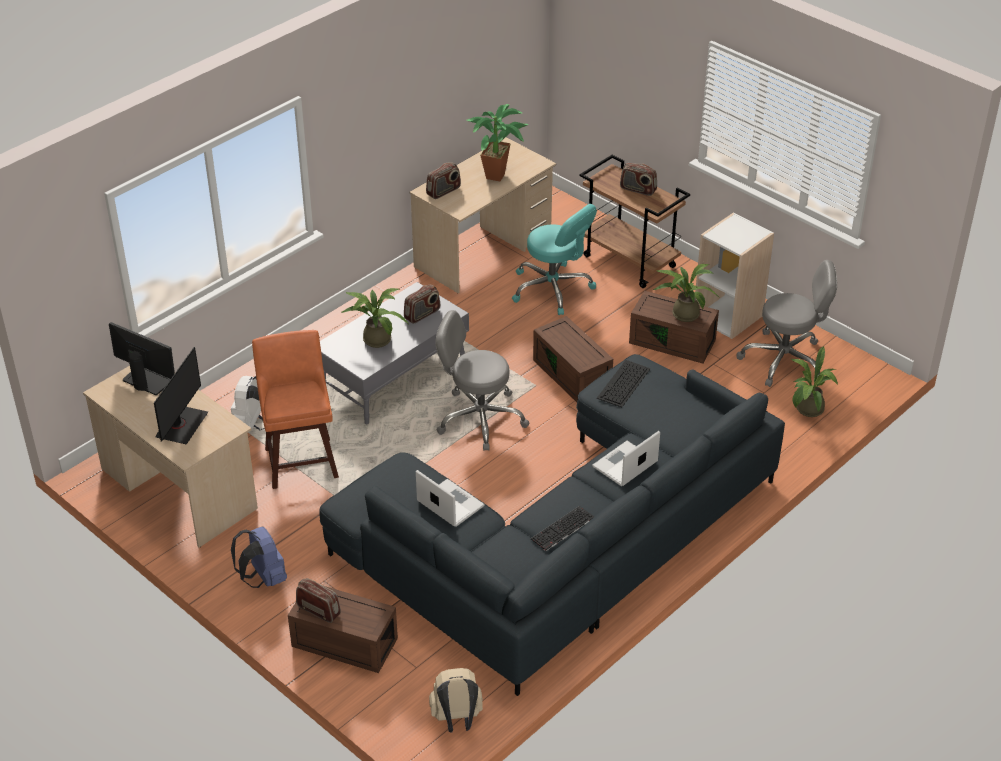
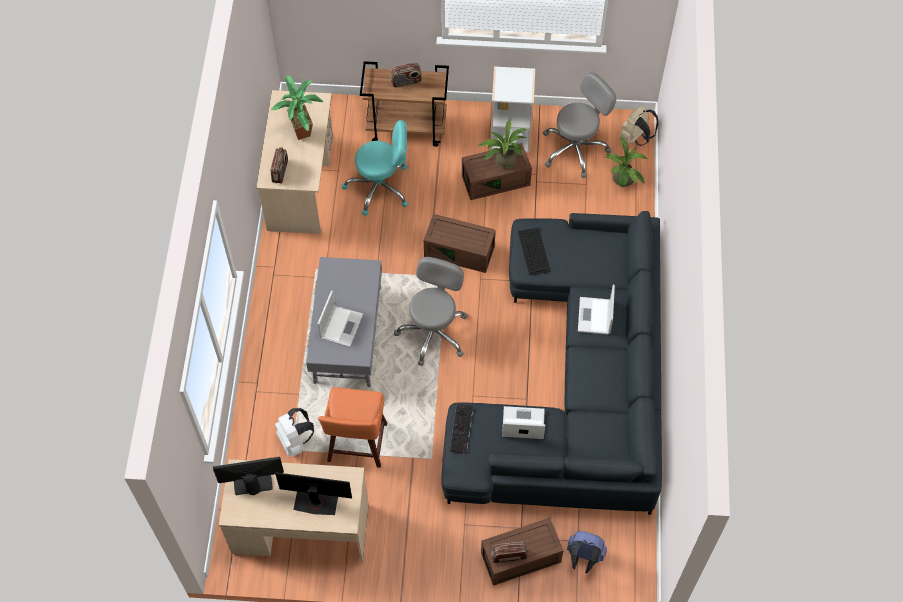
camera: 40 degrees left, 20 degrees up
monitor [154,347,208,445] -> monitor turned 60 degrees counterclockwise [275,472,352,515]
blue backpack [231,527,287,588] -> blue backpack moved to [567,531,607,573]
orange chair [252,330,339,489] -> orange chair turned 120 degrees counterclockwise [318,387,387,468]
potted plant [342,288,409,348] -> laptop [317,291,363,347]
radio [404,285,440,324] -> none
beige backpack [429,668,483,733] -> beige backpack moved to [620,106,659,146]
grey office chair [435,310,529,451] -> grey office chair turned 135 degrees clockwise [394,257,468,366]
keyboard [531,506,594,551] -> keyboard moved to [450,404,473,454]

